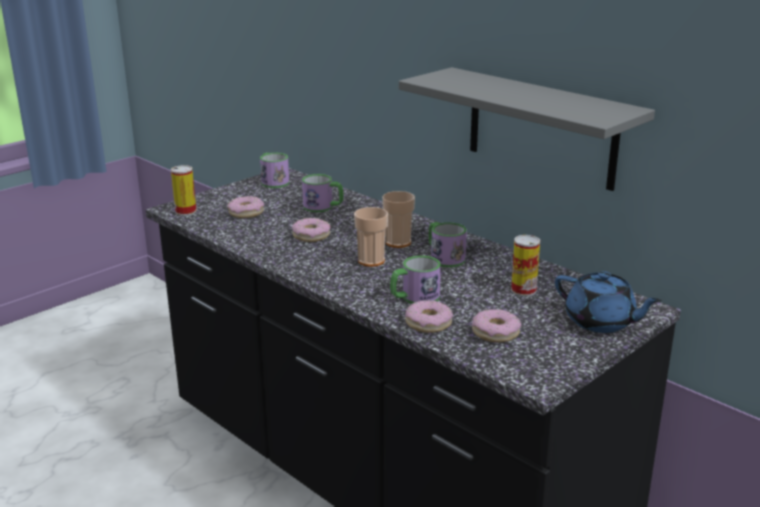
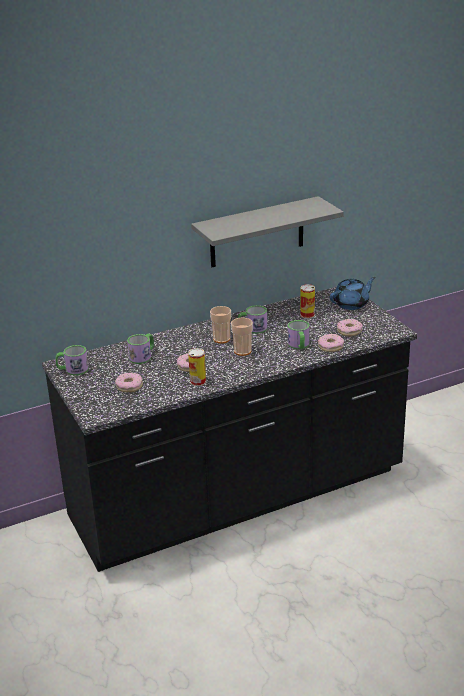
camera: 70 degrees left, 5 degrees up
can [171,165,197,216] -> can moved to [188,348,206,387]

